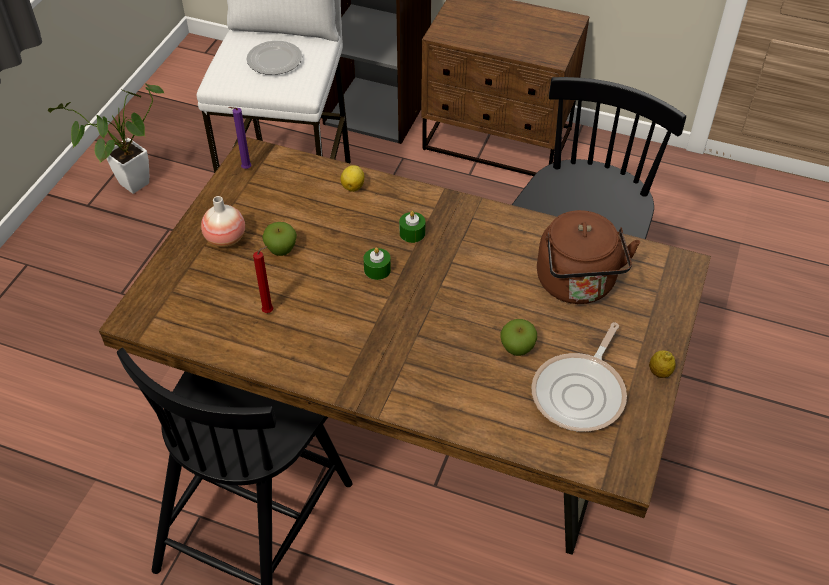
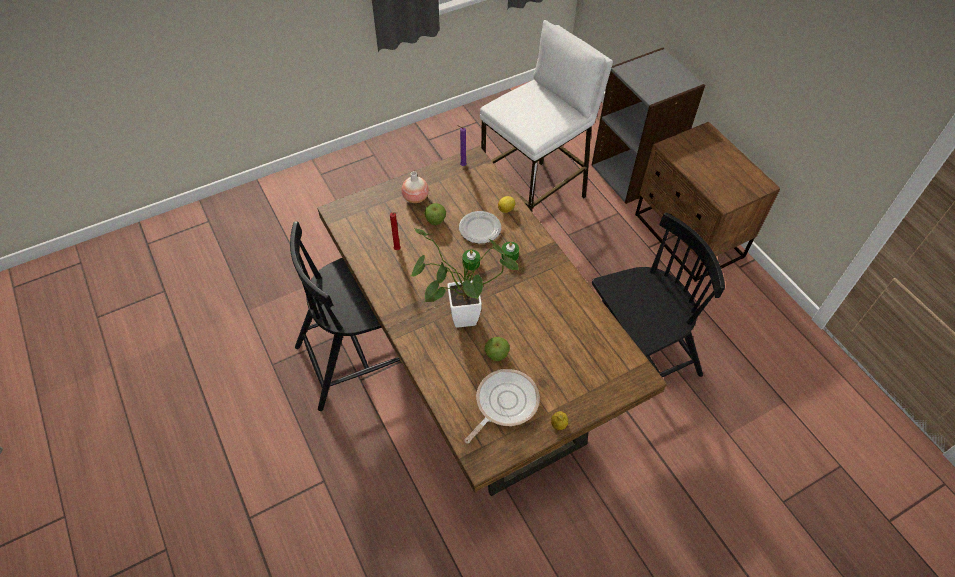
camera: 40 degrees right, 5 degrees up
potted plant [48,83,165,194] -> potted plant moved to [411,228,519,328]
plate [246,41,302,75] -> plate moved to [459,211,501,244]
frying pan [531,322,627,432] -> frying pan turned 150 degrees clockwise [464,369,540,444]
brown kettle [537,210,640,304] -> none

